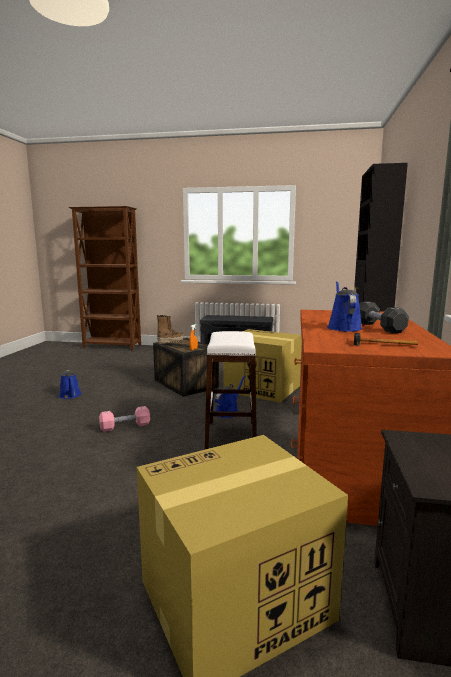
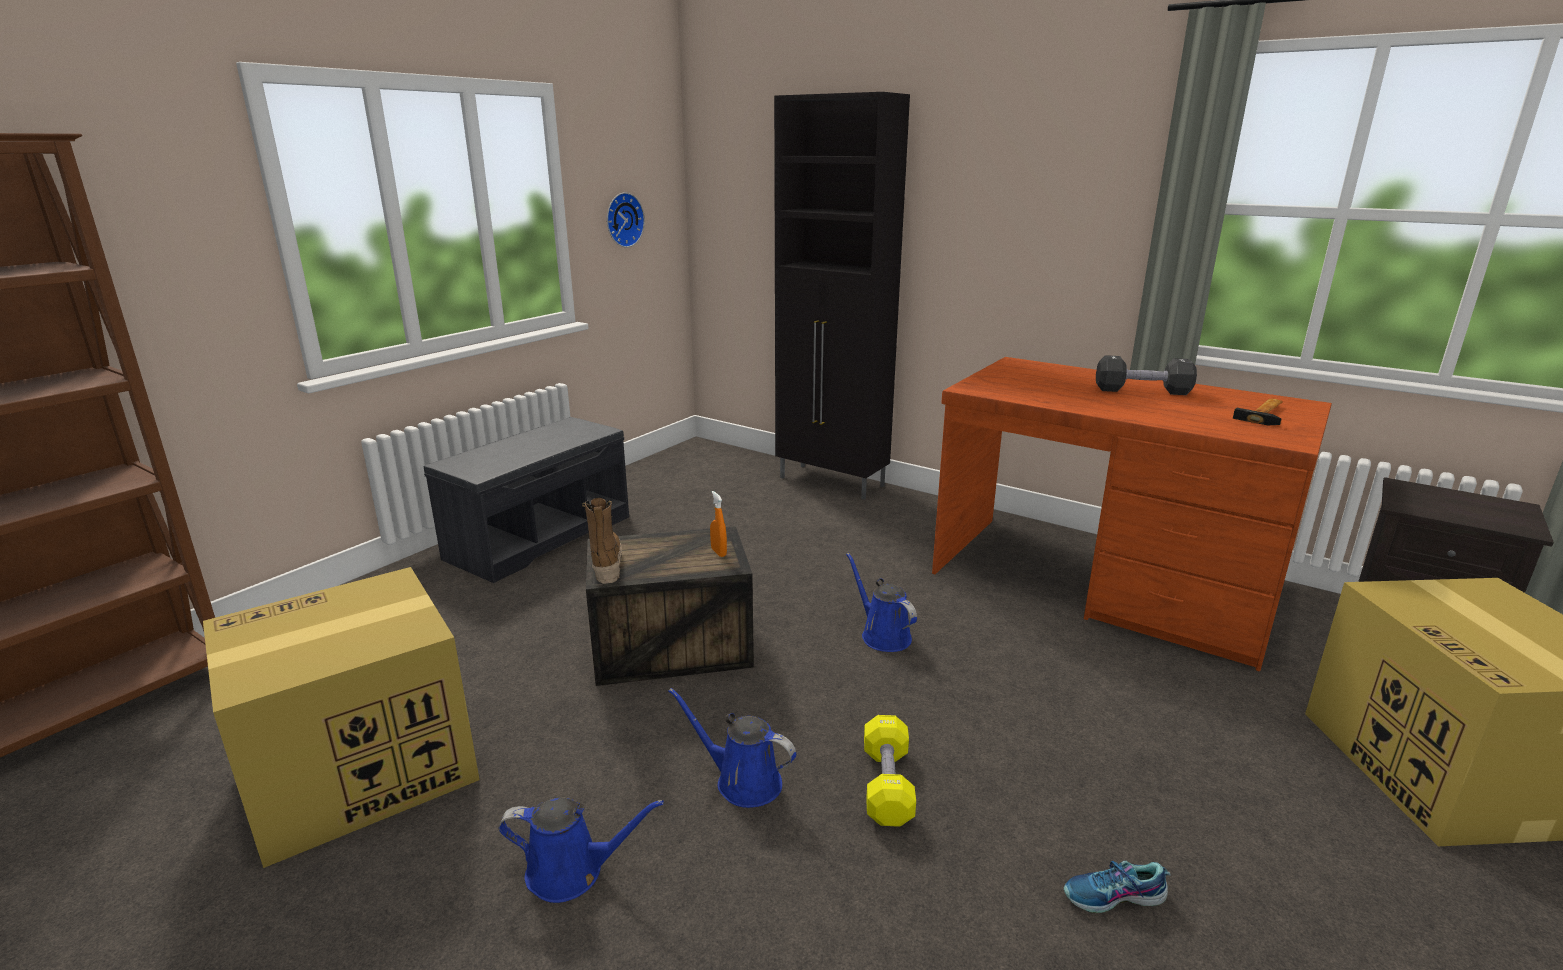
camera: 65 degrees left, 10 degrees up
pink dumbbell [99,406,150,432] -> yellow dumbbell [864,715,916,827]
white stool [205,331,257,449] -> none
cardboard box [223,329,302,403] -> cardboard box moved to [203,567,480,868]
blue watering can [327,281,362,332] -> blue watering can moved to [669,688,796,808]
none -> wall clock [607,192,645,248]
none -> shoe [1064,861,1171,913]

